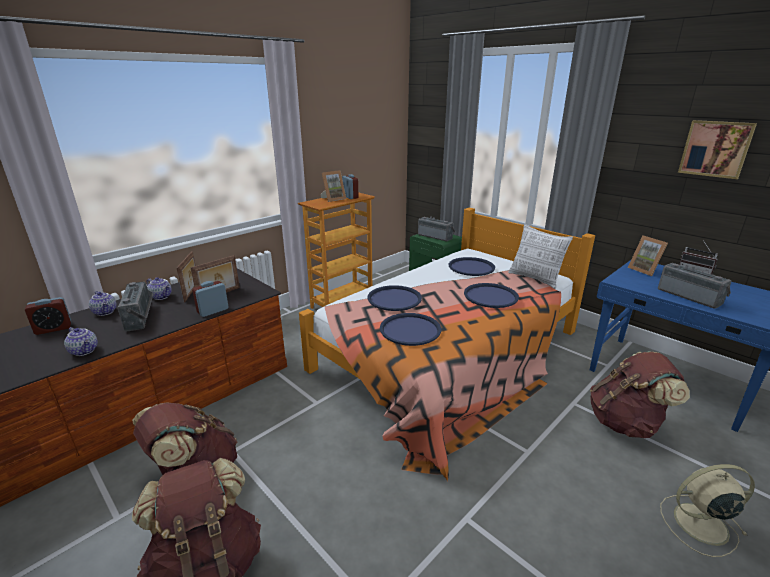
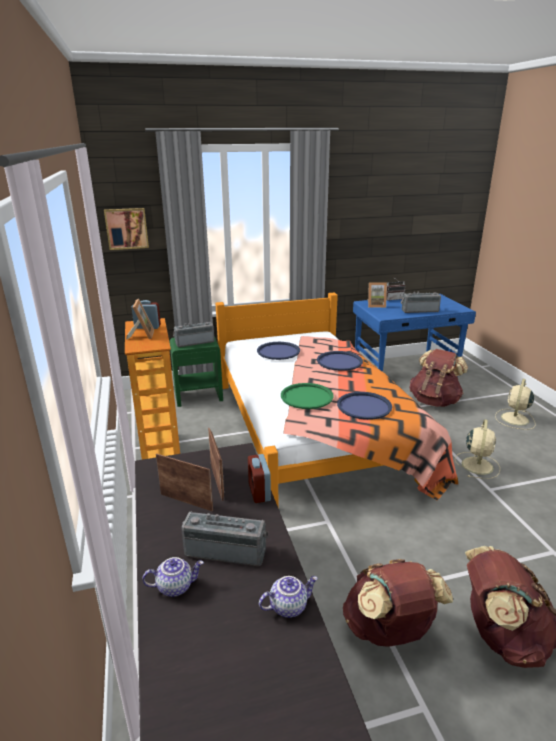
camera: 60 degrees left, 0 degrees up
alarm clock [25,297,71,335] -> none
teapot [147,277,172,300] -> none
blue tray [367,285,422,311] -> green tray [281,383,334,409]
pillow [508,224,573,289] -> none
picture [678,120,757,179] -> picture moved to [104,208,149,250]
none -> beige fan [455,419,500,479]

